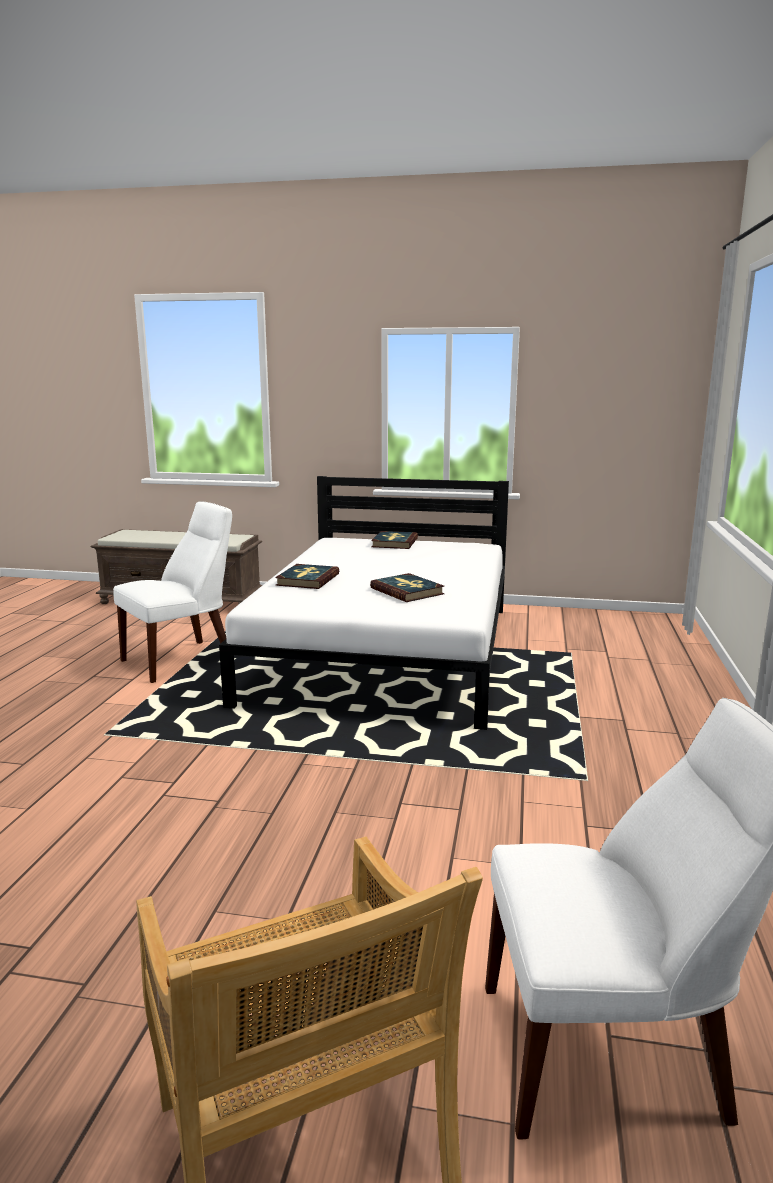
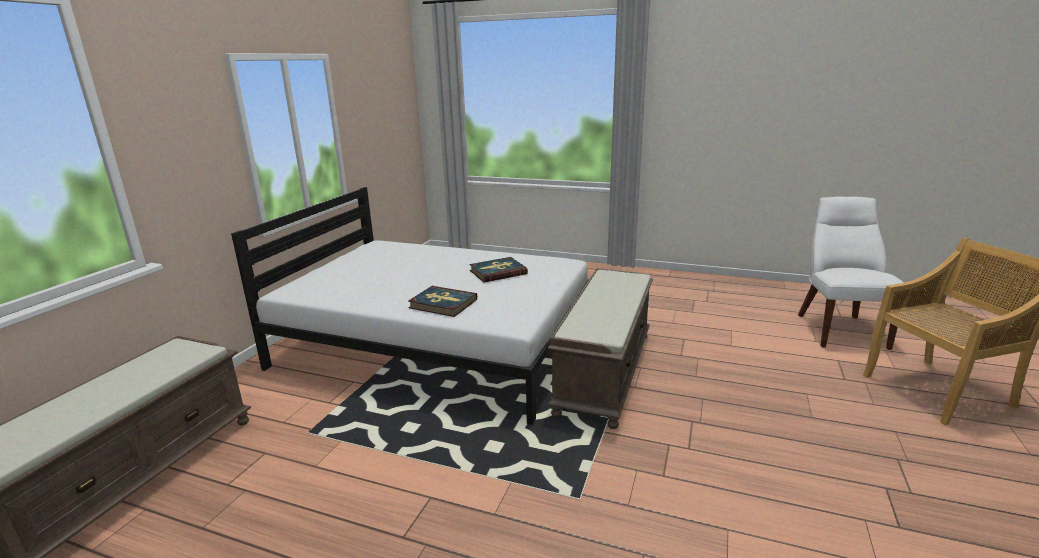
camera: 80 degrees left, 5 degrees up
white chair [113,501,232,683] -> none
book [371,531,418,549] -> none
none -> brown bench [548,268,653,429]

